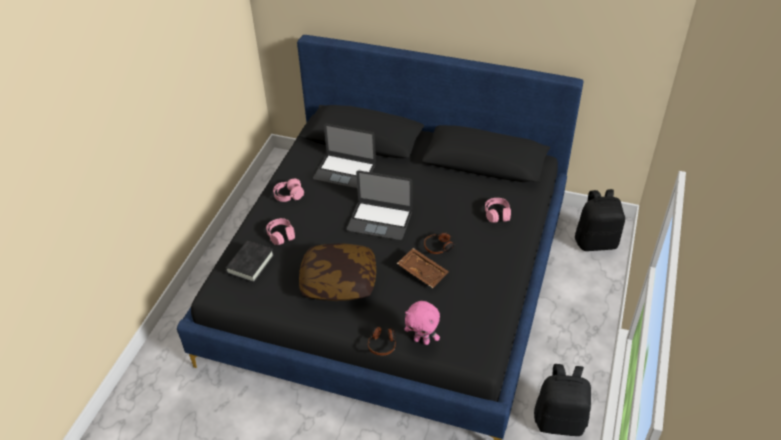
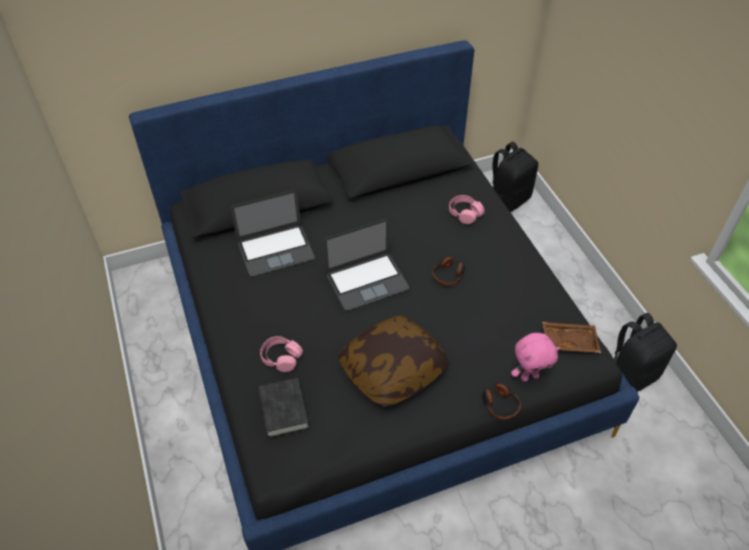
camera: 40 degrees left, 5 degrees up
pink headphones [273,179,304,202] -> none
brown tray [397,248,449,288] -> brown tray moved to [542,322,601,353]

